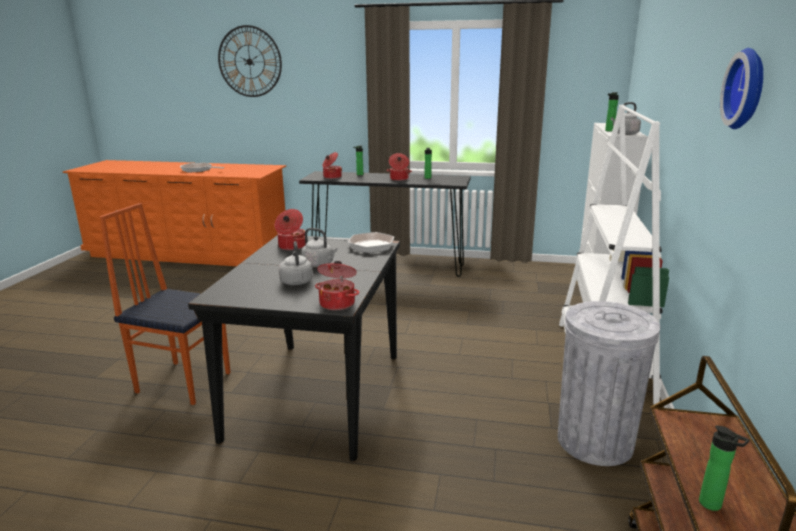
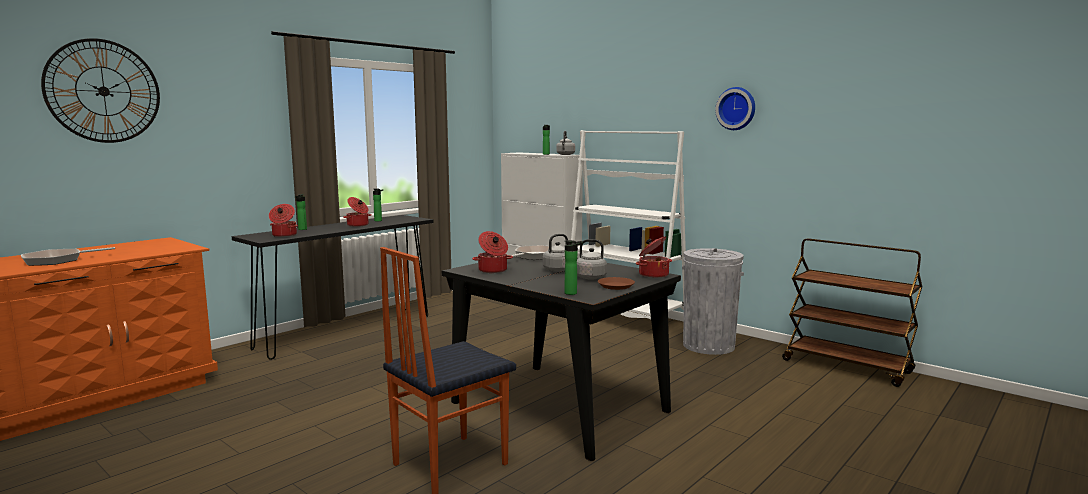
camera: 60 degrees left, 10 degrees down
bottle [699,425,749,511] -> bottle moved to [565,240,583,295]
none -> brown plate [598,277,635,290]

